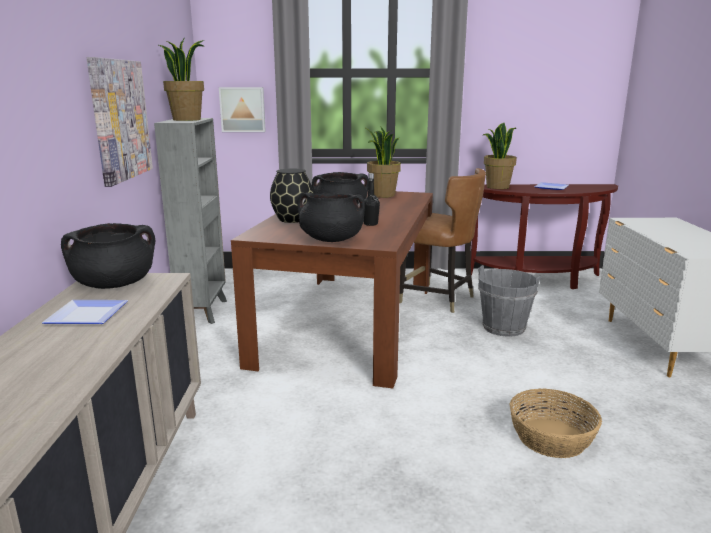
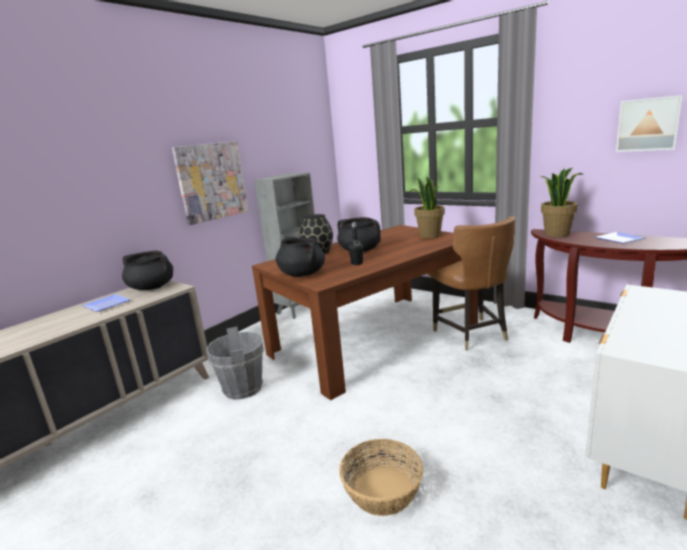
camera: 40 degrees right, 0 degrees up
potted plant [159,37,204,121] -> none
picture [219,87,266,132] -> picture moved to [616,95,683,152]
grey bucket [478,265,541,337] -> grey bucket moved to [206,327,264,399]

